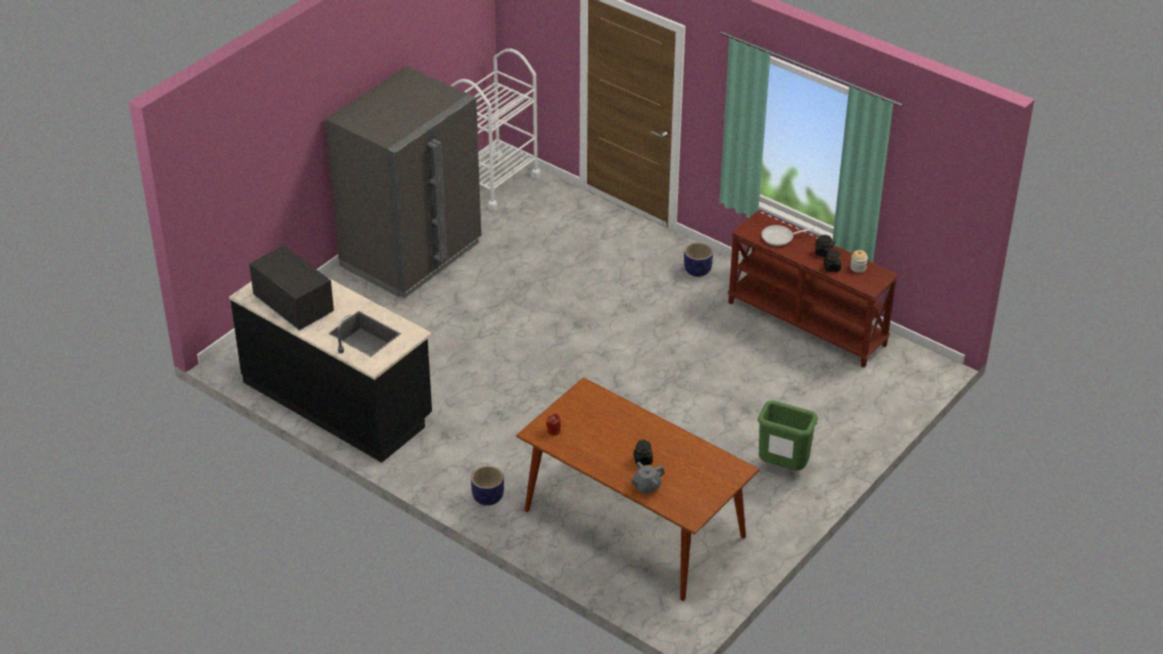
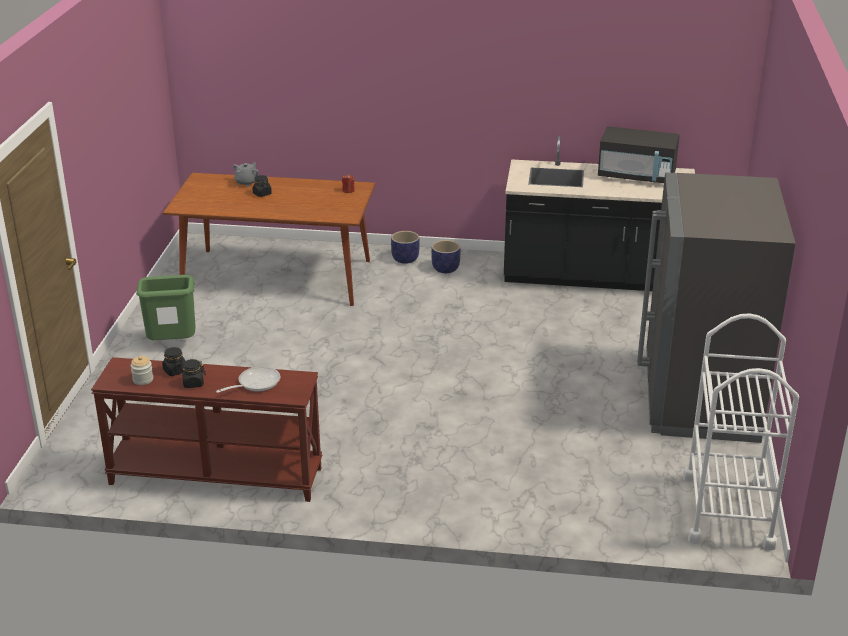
camera: 150 degrees right, 10 degrees down
planter [684,242,713,277] -> planter moved to [431,240,460,273]

